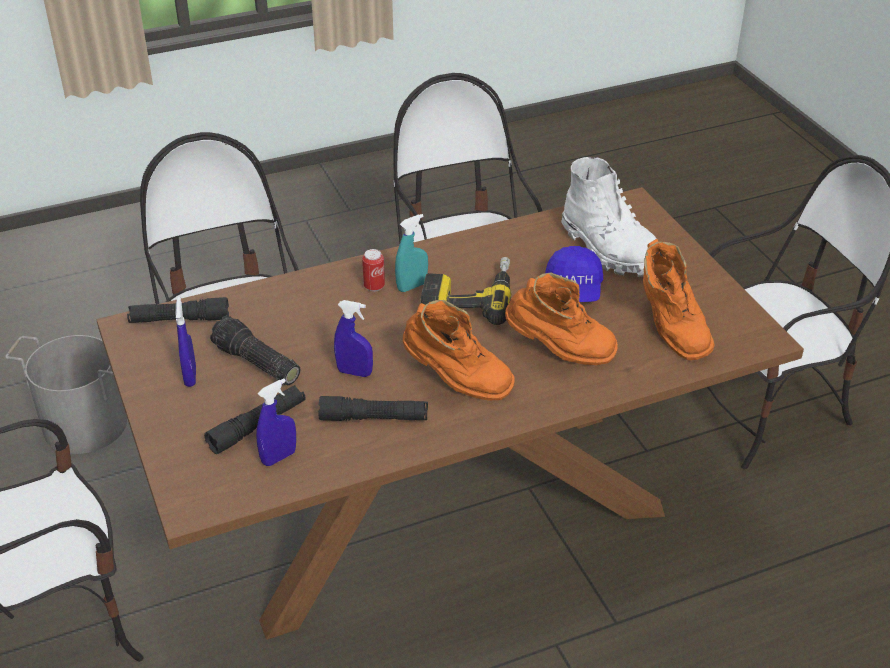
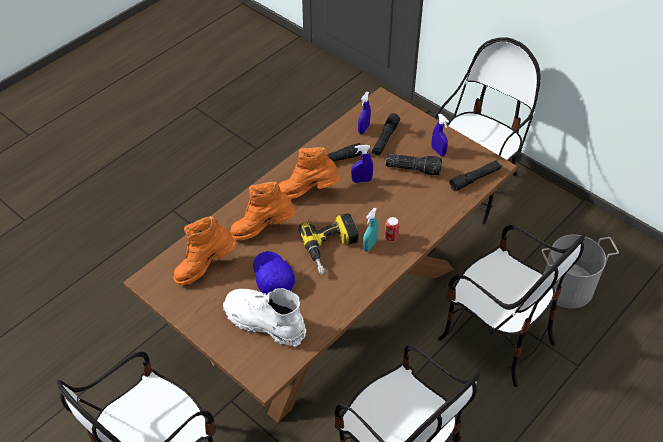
camera: 155 degrees right, 10 degrees up
orange boot [643,239,715,360] -> orange boot turned 75 degrees counterclockwise [173,216,236,285]

